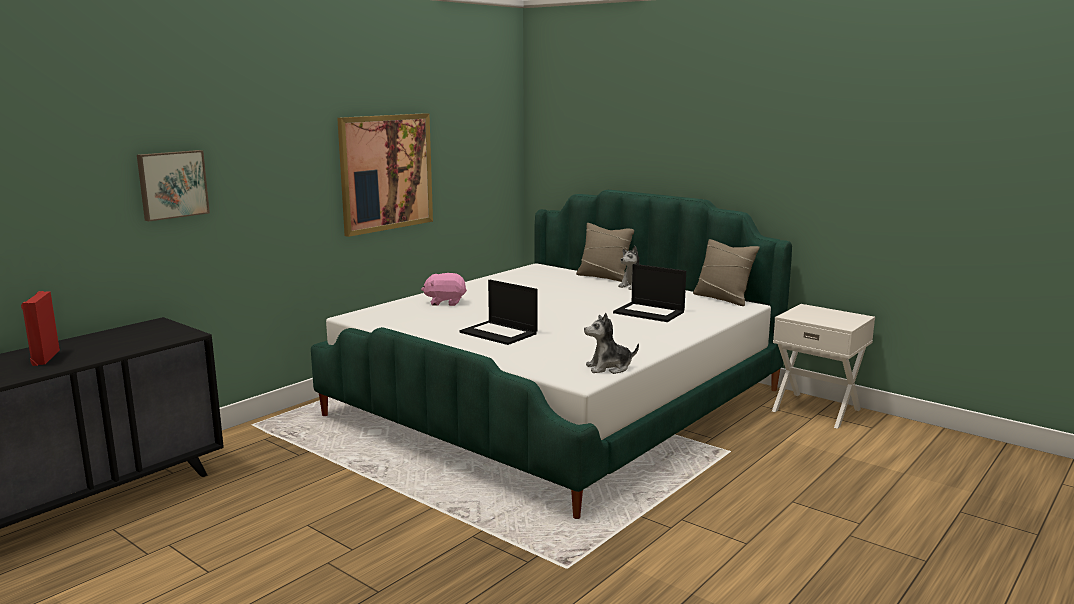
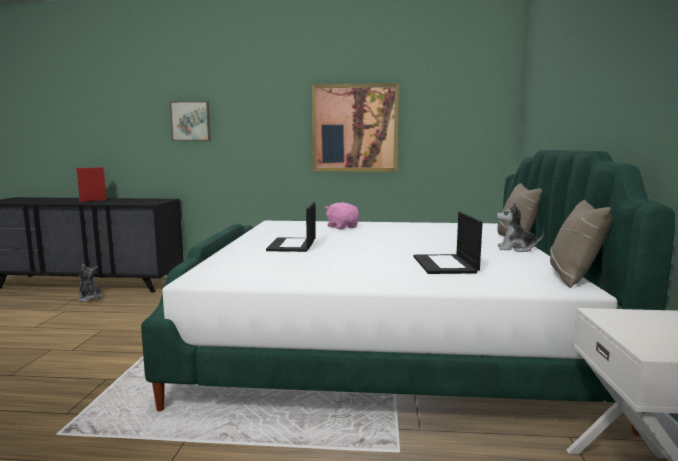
camera: 55 degrees right, 5 degrees down
plush toy [584,313,639,374] -> plush toy moved to [77,264,103,302]

